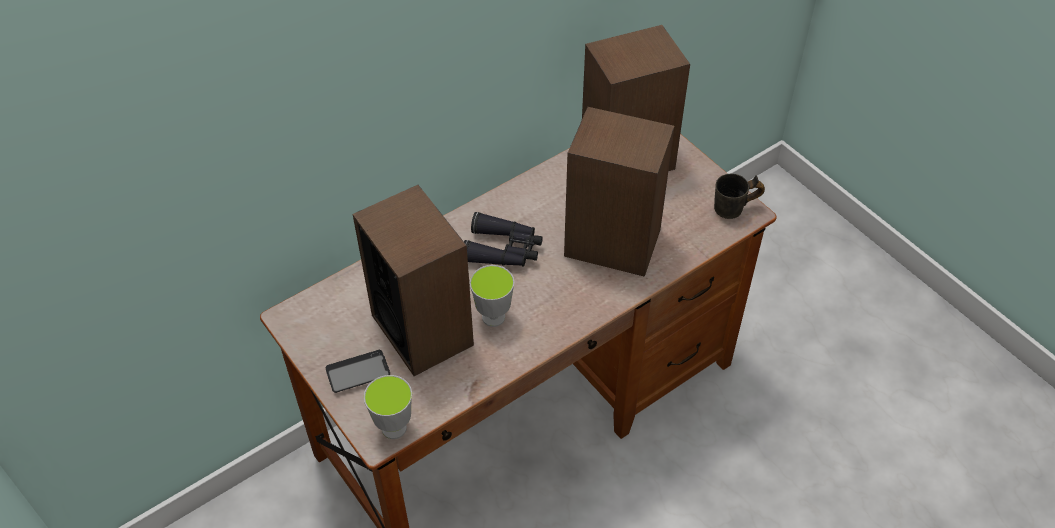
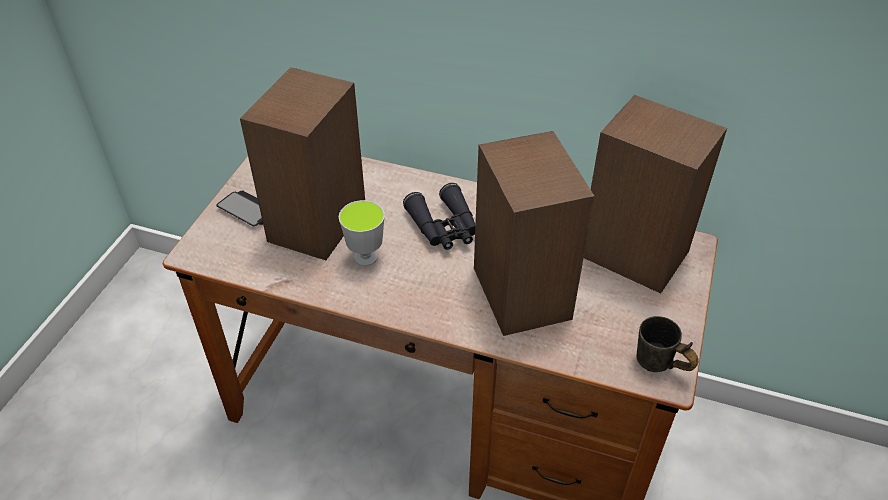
camera: 55 degrees right, 5 degrees down
cup [364,375,412,439] -> none

